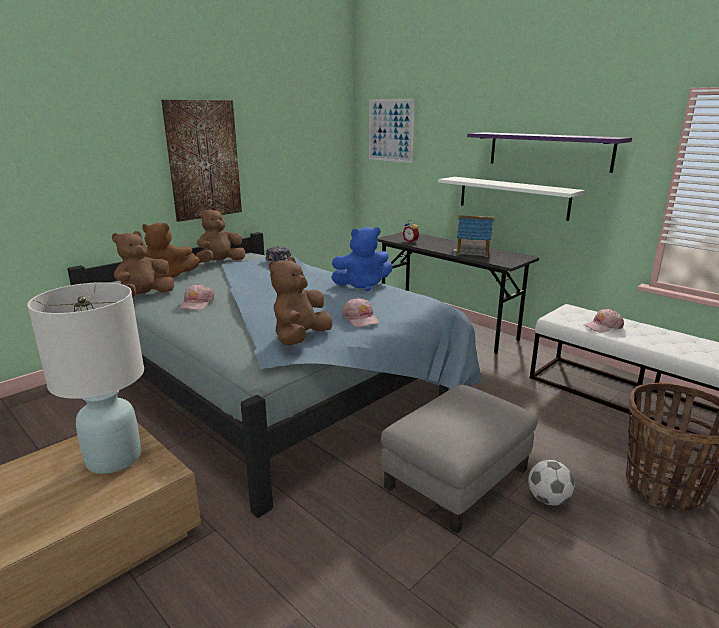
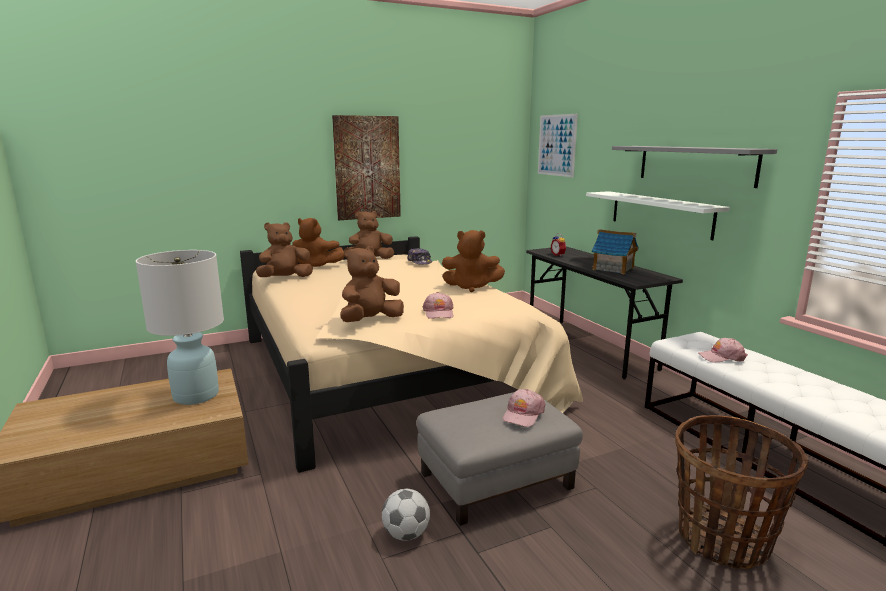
camera: 20 degrees right, 5 degrees down
blue bed [67,232,481,518] -> beige bed [240,236,583,473]
pink cap [180,284,214,310] -> pink cap moved to [502,389,545,427]
blue plush toy [331,227,393,291] -> brown plush toy [442,230,505,292]
purple shelf [467,132,632,173] -> grey shelf [612,146,777,188]
football [528,460,574,505] -> football moved to [382,489,430,541]

